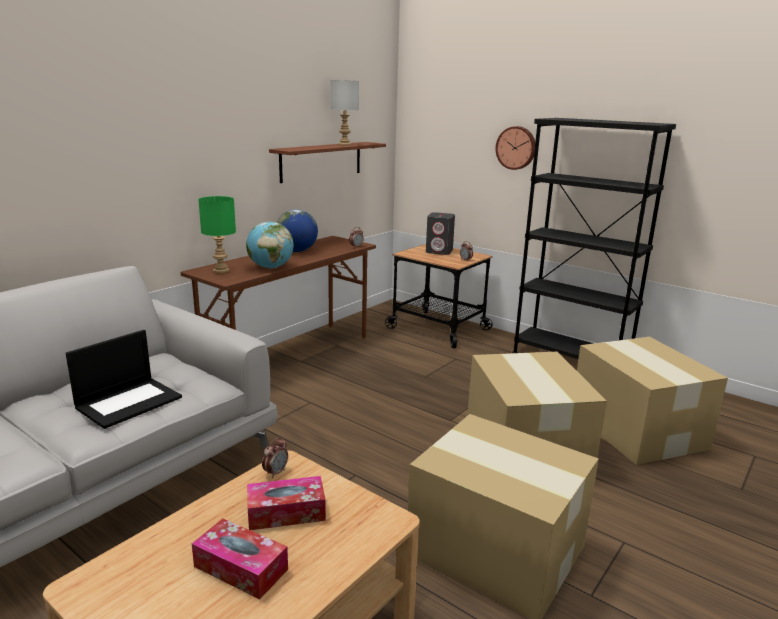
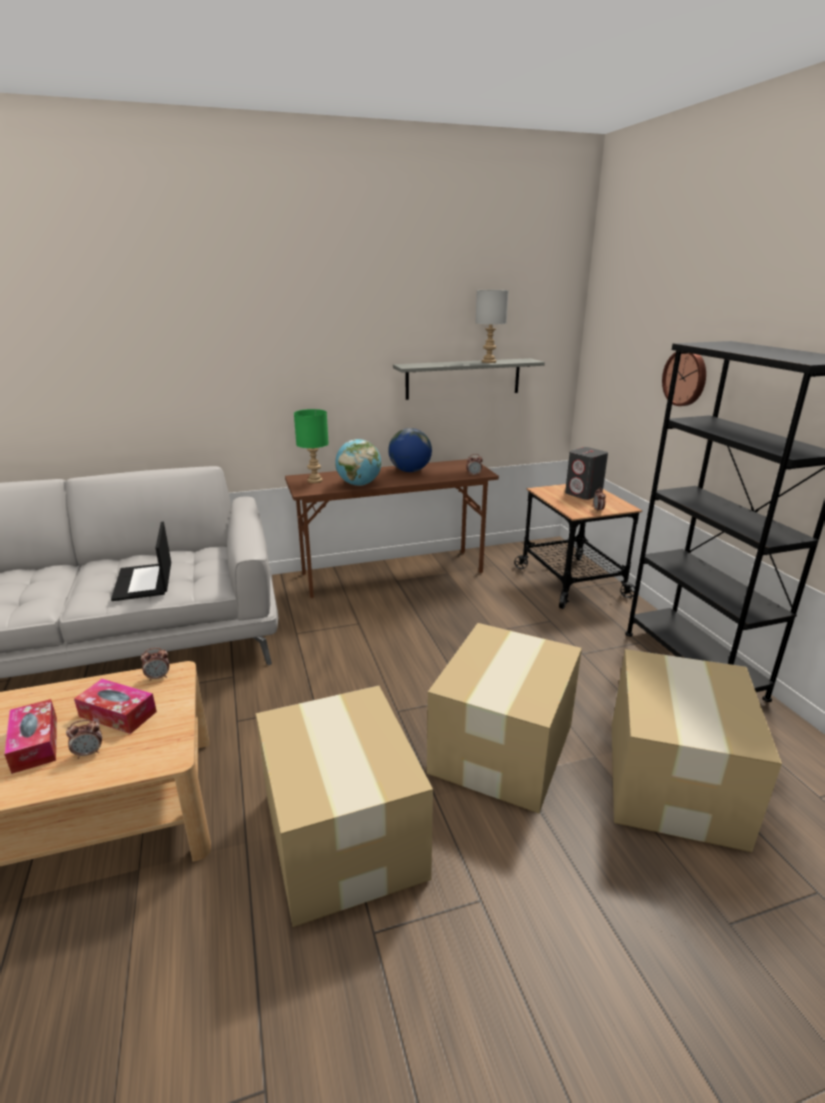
camera: 35 degrees right, 5 degrees up
laptop [66,330,182,429] -> laptop turned 90 degrees clockwise [111,522,171,601]
brown shelf [269,142,386,183] -> grey shelf [393,358,545,400]
none -> alarm clock [66,720,102,759]

